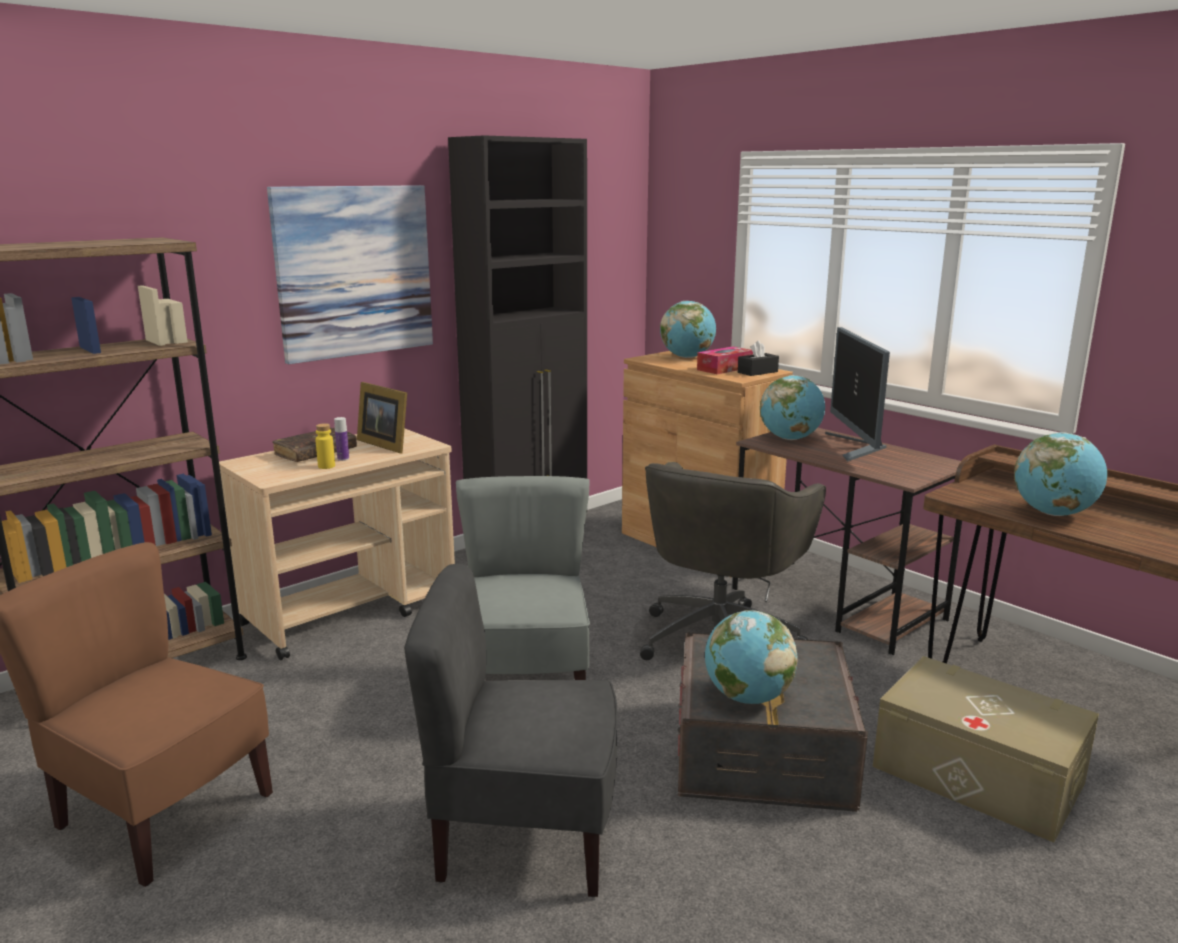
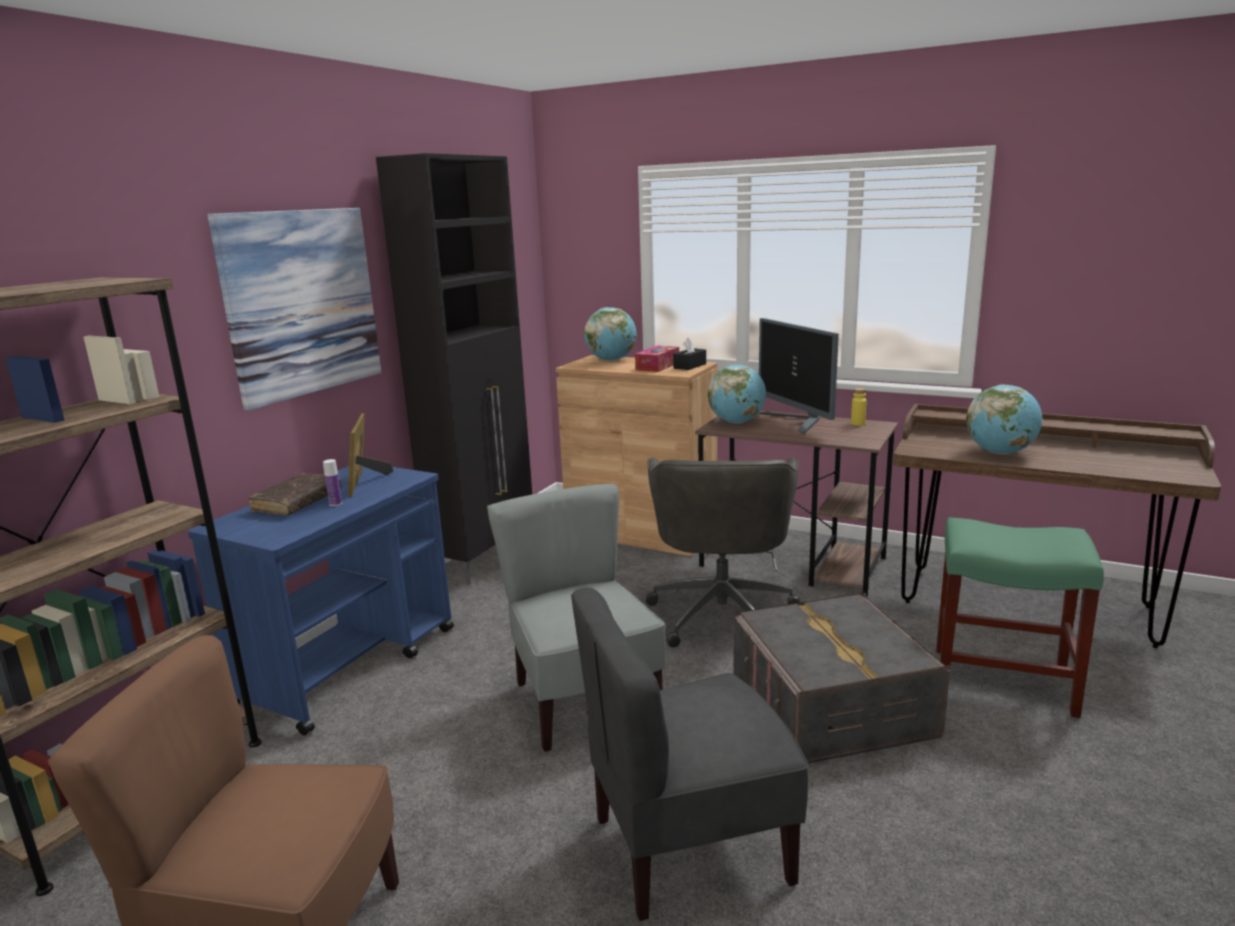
camera: 20 degrees left, 0 degrees up
beige cart [219,428,455,660] -> blue cart [188,466,454,735]
yellow bottle [315,423,335,469] -> yellow bottle moved to [851,388,867,426]
picture frame [357,382,407,453] -> picture frame turned 60 degrees clockwise [348,413,393,497]
globe [705,610,798,704] -> none
beige storage box [873,656,1099,842] -> green stool [936,518,1104,718]

